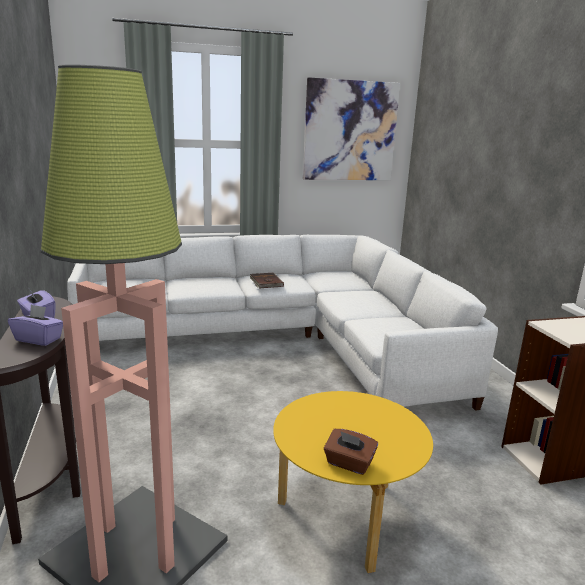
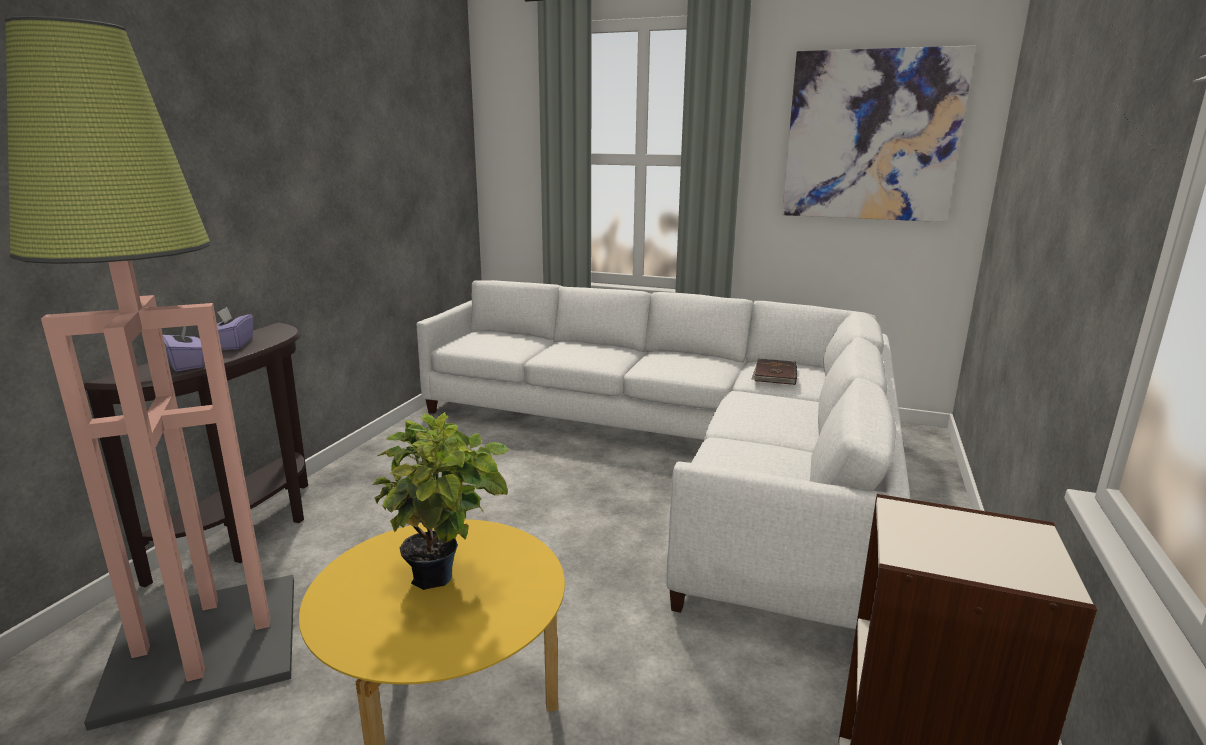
camera: 35 degrees right, 0 degrees up
brown book [250,273,284,288] -> brown book moved to [751,359,797,385]
brown tissue box [324,429,378,475] -> none
none -> potted plant [372,412,510,590]

